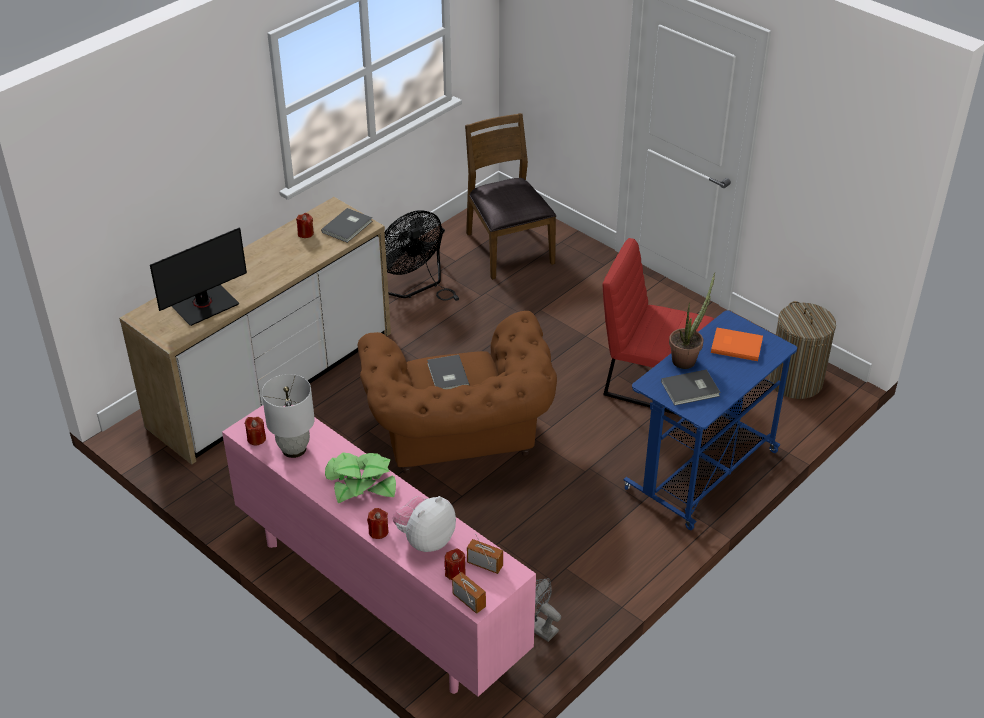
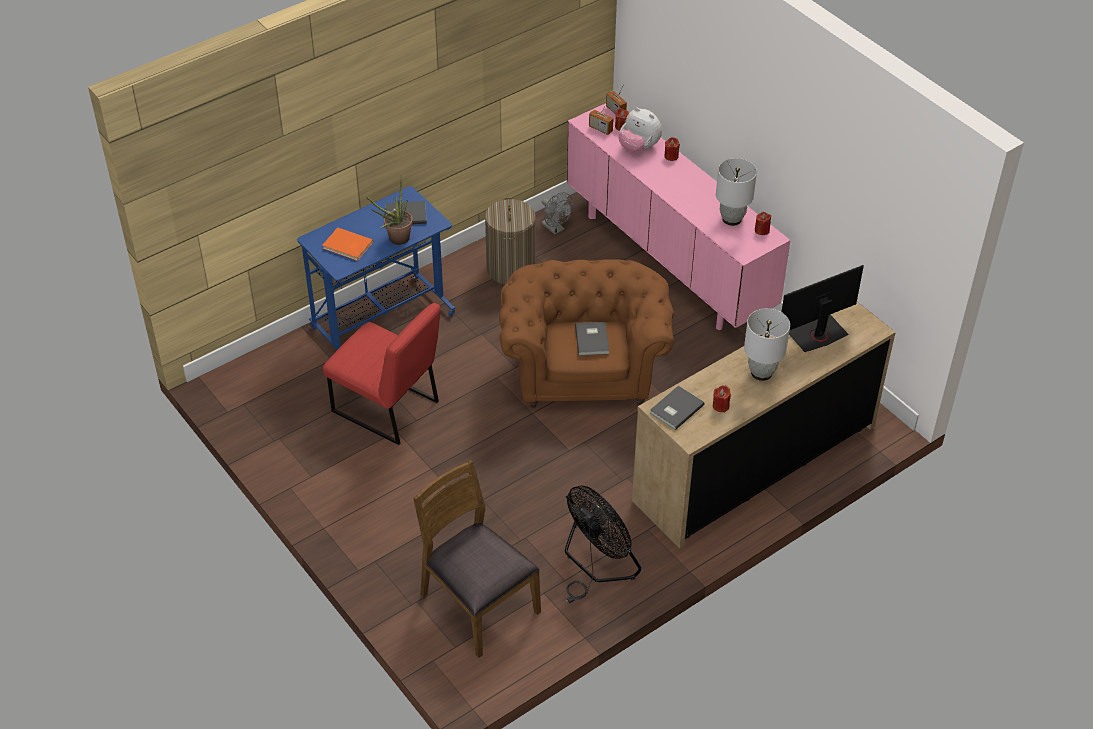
camera: 170 degrees left, 5 degrees up
potted plant [325,452,396,503] -> none
black fan [385,210,459,301] -> black fan turned 105 degrees counterclockwise [565,486,641,603]
plush toy [392,496,456,552] -> plush toy turned 75 degrees clockwise [619,107,662,153]
brown chair [465,113,556,280] -> brown chair turned 150 degrees clockwise [413,460,541,658]
laundry basket [768,301,836,399] -> laundry basket moved to [485,197,536,285]
none -> white table lamp [744,308,790,381]

